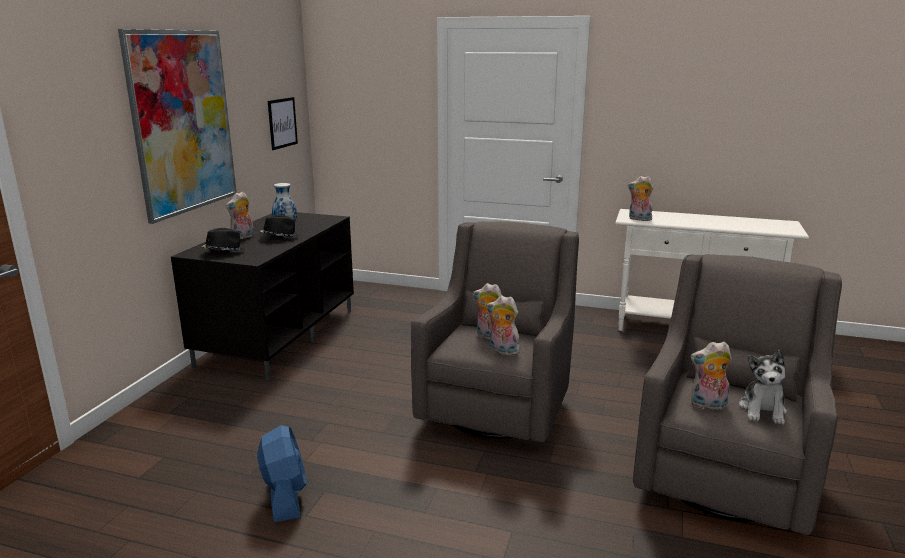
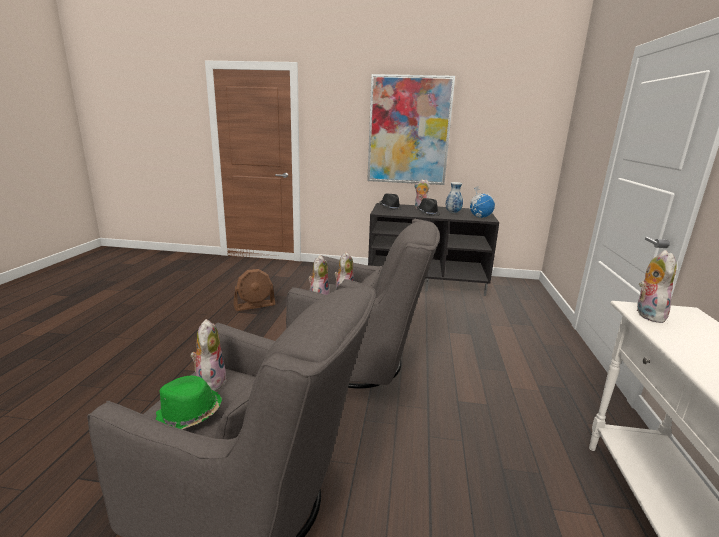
camera: 80 degrees right, 0 degrees up
blue fan [257,425,307,523] -> brown fan [233,269,275,311]
picture [268,97,298,150] -> none
plush toy [739,350,787,424] -> green hat [156,376,222,429]
none -> globe [468,186,495,218]

